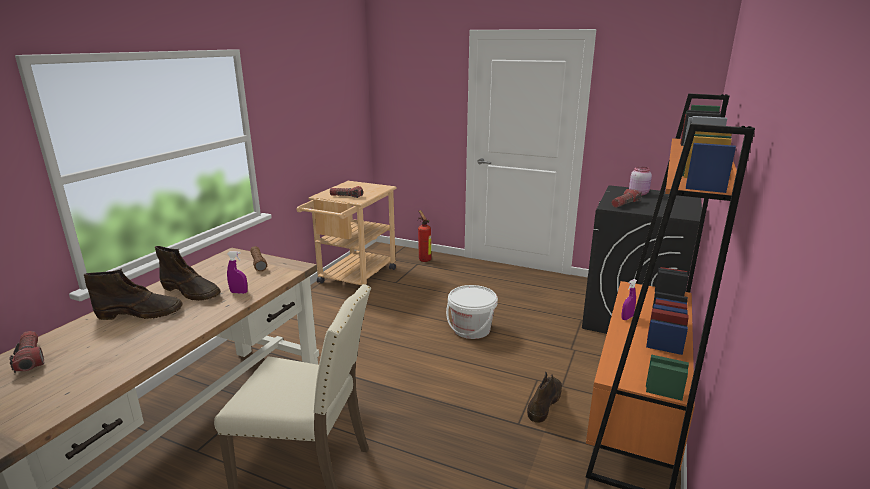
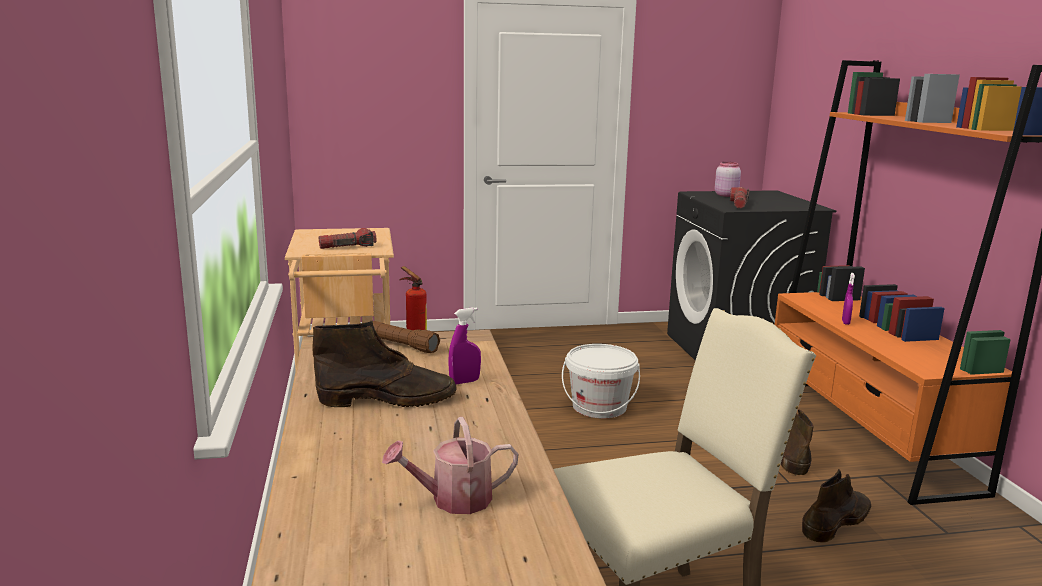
camera: 35 degrees left, 5 degrees down
flashlight [9,331,44,373] -> none
brown boot [84,269,182,320] -> brown boot moved to [802,469,871,543]
none -> watering can [382,417,519,514]

